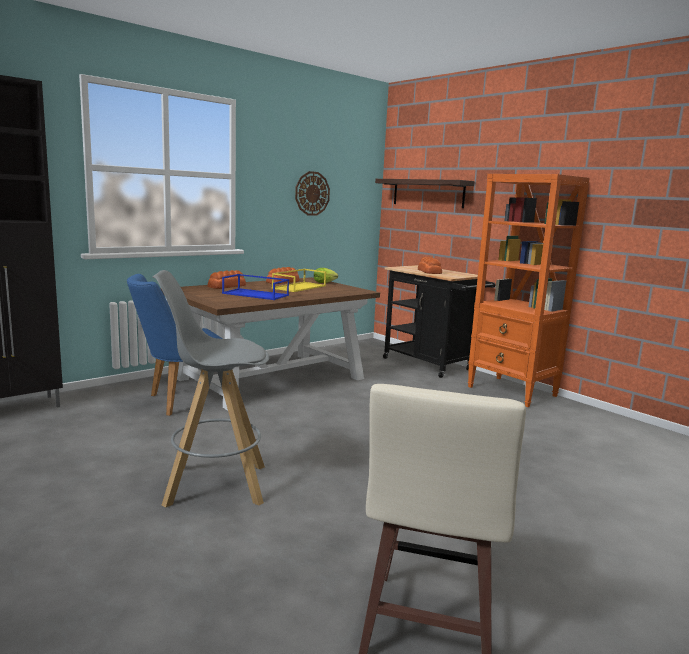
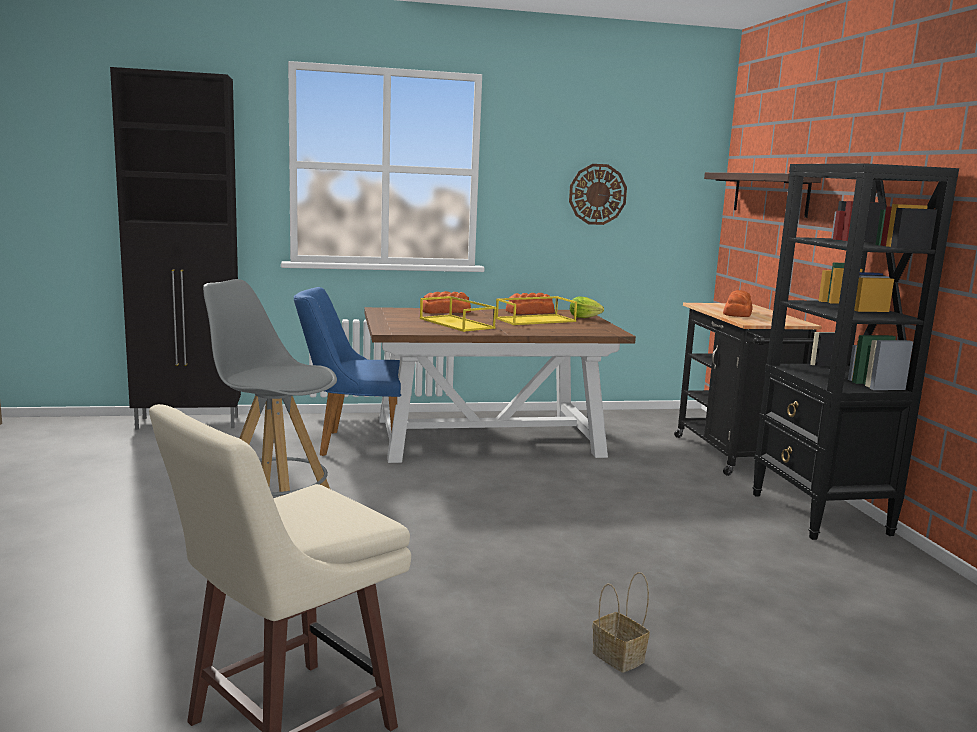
camera: 30 degrees right, 0 degrees up
blue tray [222,274,289,300] -> yellow tray [420,296,496,332]
orange bookcase [468,174,590,407] -> black bookcase [752,163,959,540]
none -> basket [593,572,650,673]

